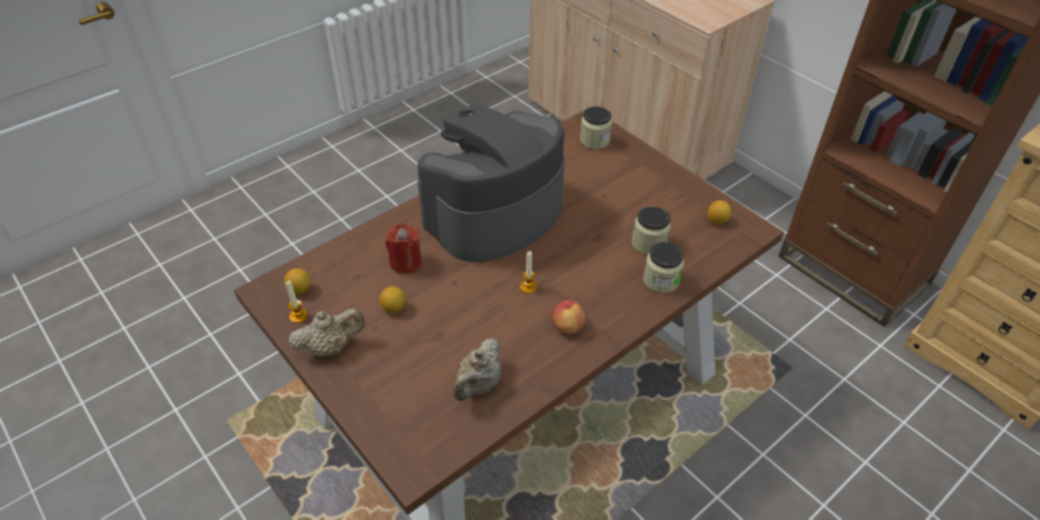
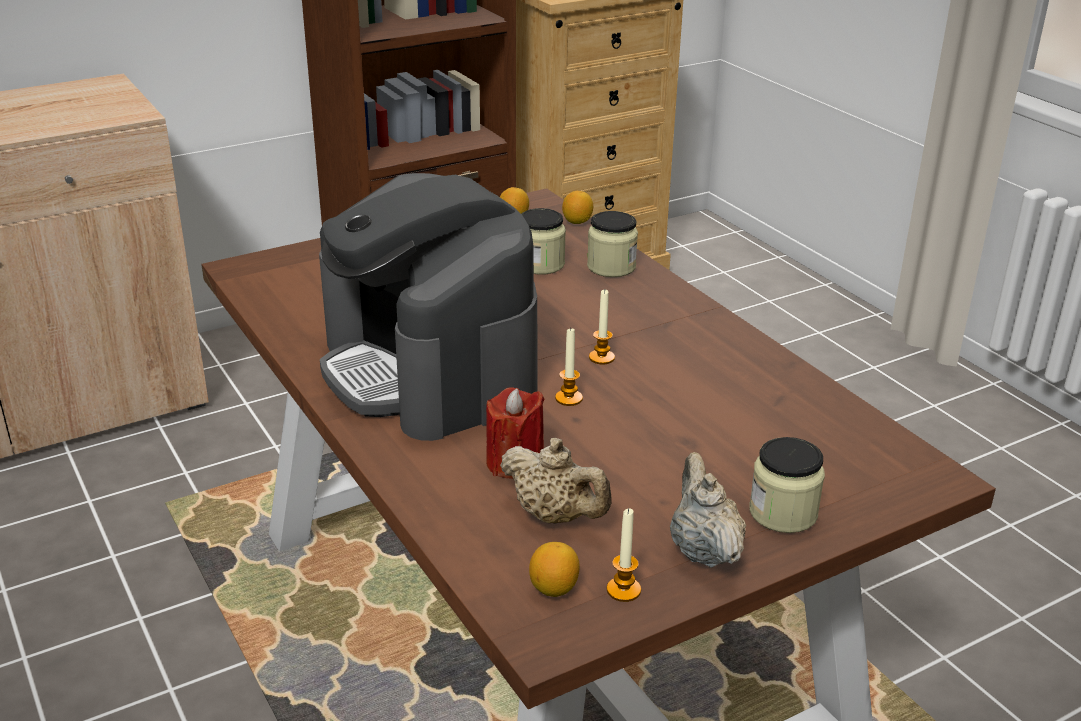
camera: 80 degrees left, 15 degrees down
lemon [379,286,405,313] -> lemon moved to [562,191,593,224]
beige teapot [453,338,501,401] -> beige teapot moved to [500,438,612,523]
apple [552,300,585,334] -> none
jar [580,106,612,149] -> jar moved to [749,437,825,533]
none -> candle [555,328,583,406]

